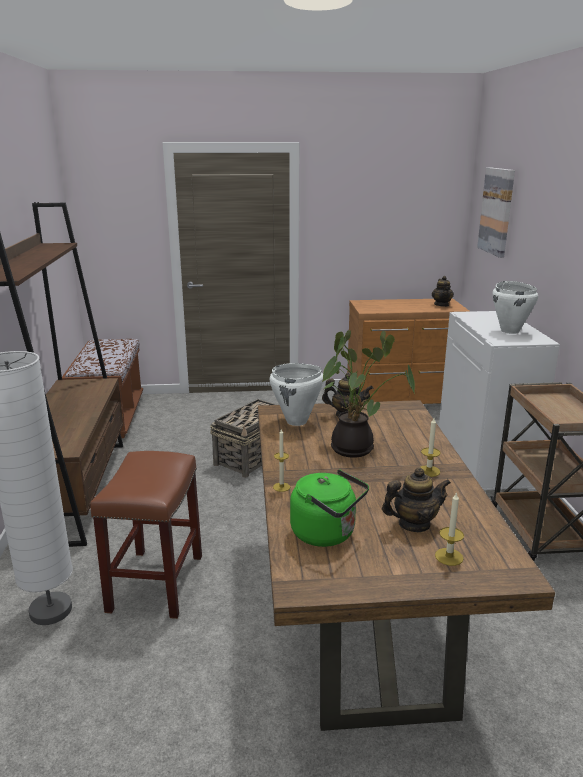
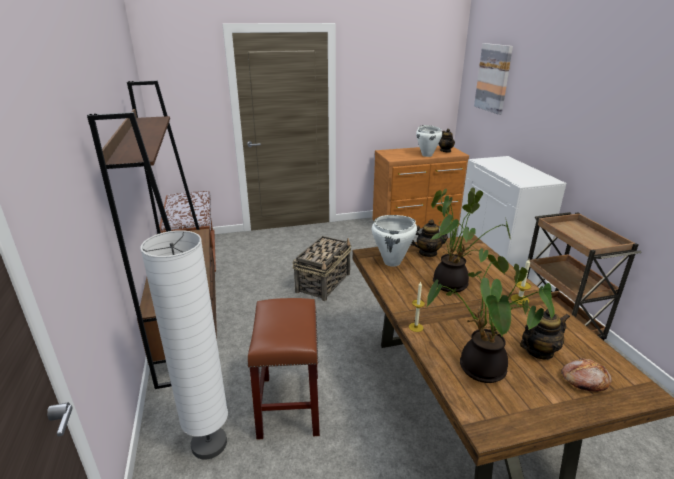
camera: 10 degrees left, 5 degrees up
green kettle [290,469,369,547] -> potted plant [426,255,555,383]
candle [435,492,464,566] -> bread [561,358,612,392]
white cooking pot [492,281,538,334] -> white cooking pot moved to [416,125,442,157]

